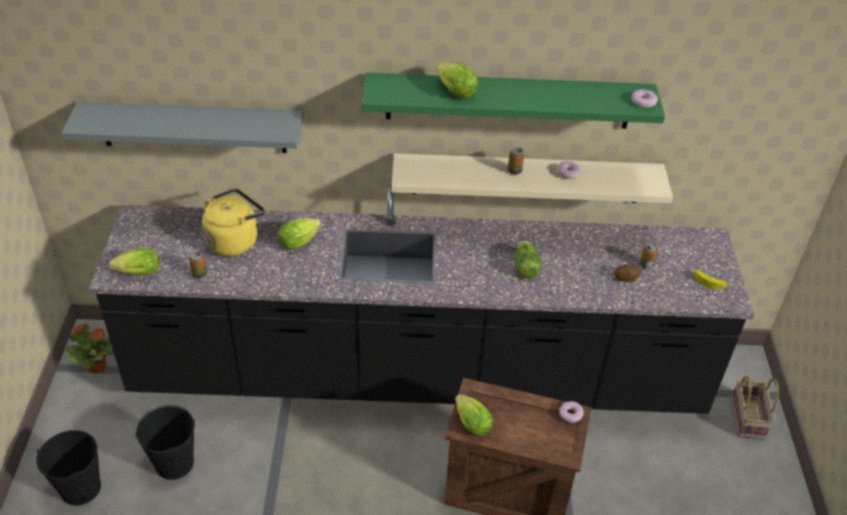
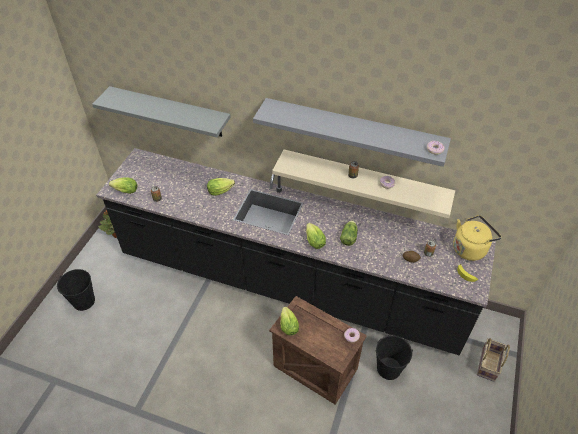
camera: 20 degrees right, 5 degrees up
black bucket [135,405,195,480] -> black bucket moved to [375,335,413,380]
yellow kettle [202,188,265,256] -> yellow kettle moved to [453,215,501,261]
green shelf [362,72,665,129] -> grey shelf [253,98,451,167]
lettuce [436,62,478,98] -> lettuce moved to [306,223,326,249]

